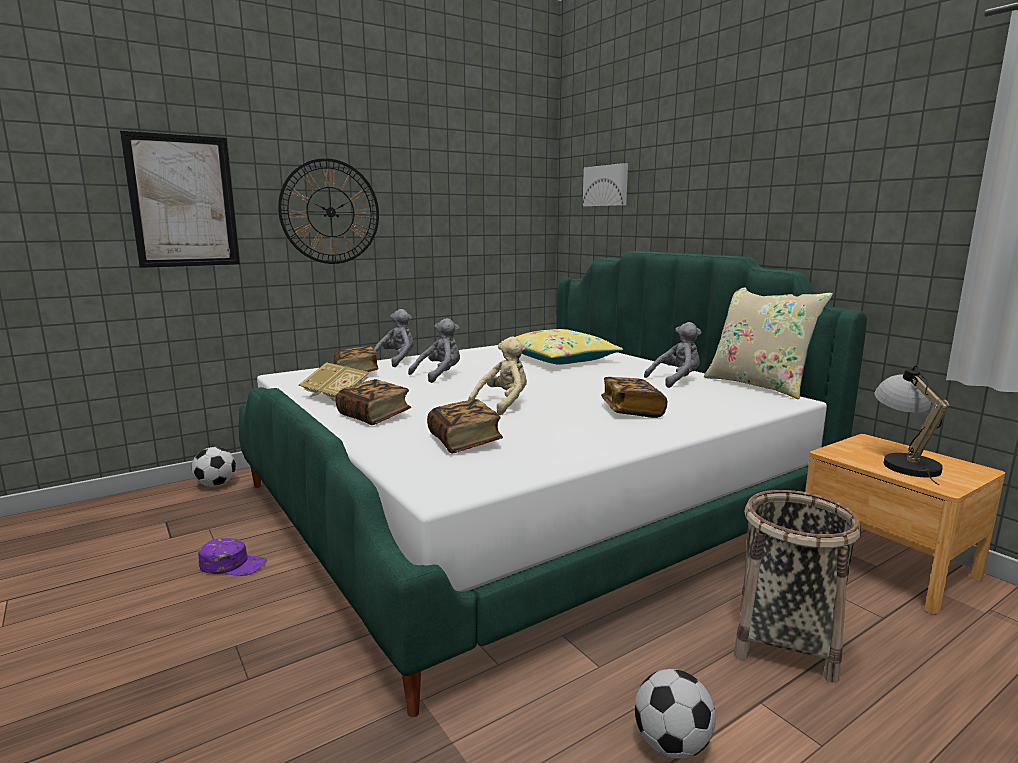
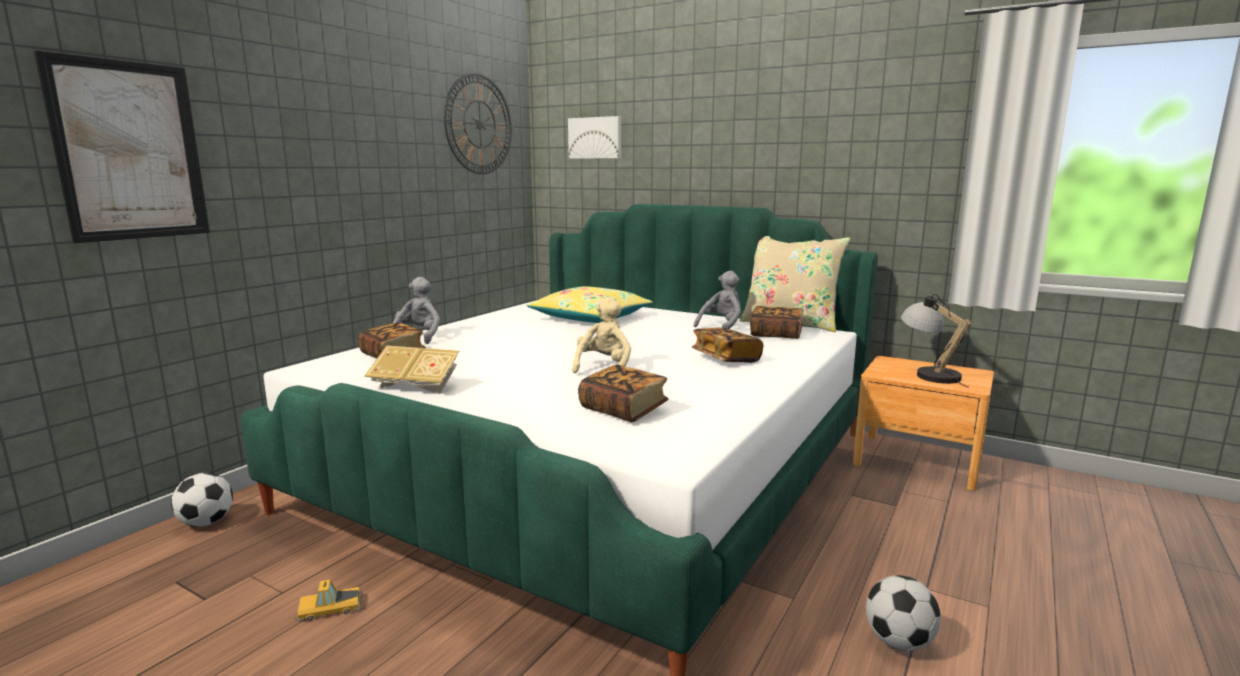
camera: 25 degrees left, 0 degrees up
purple cap [198,538,267,576] -> toy car [295,580,362,621]
wall clock [278,158,379,264] -> wall clock moved to [444,73,512,174]
book [335,379,411,425] -> book moved to [750,306,804,339]
grey plush toy [408,318,460,383] -> none
basket [734,490,861,683] -> none

